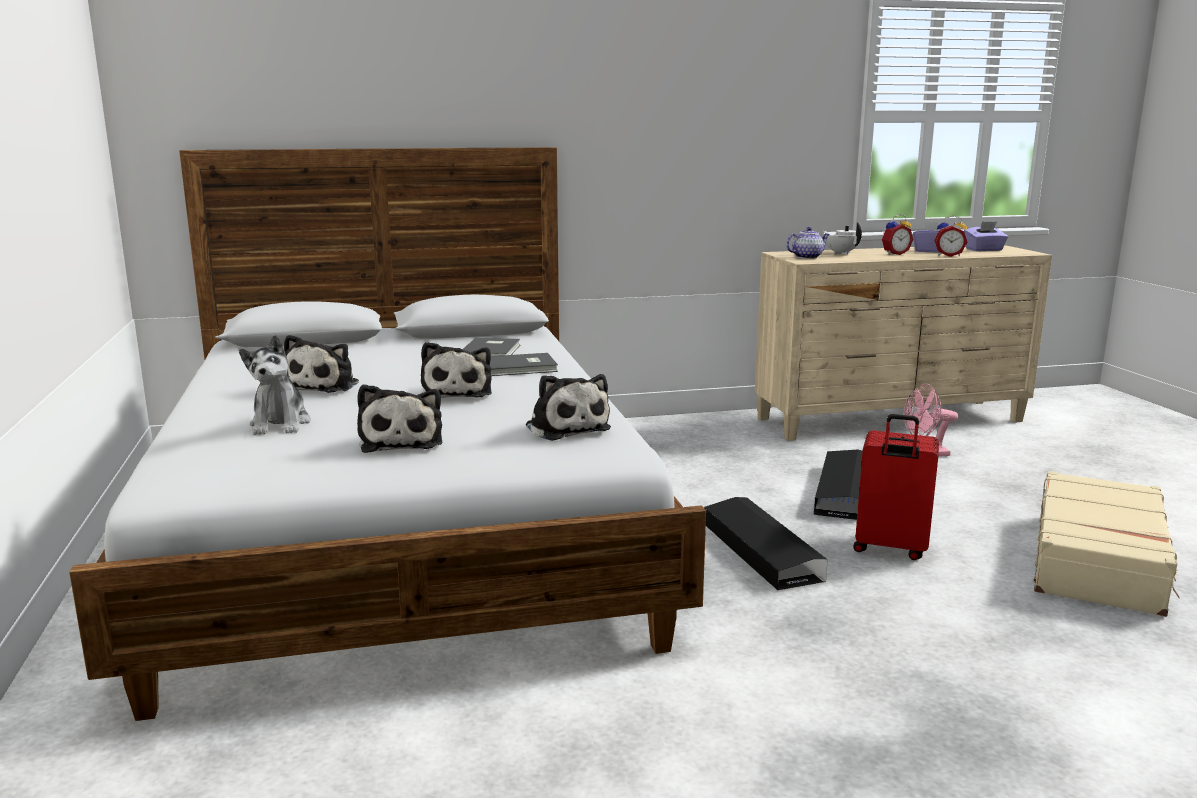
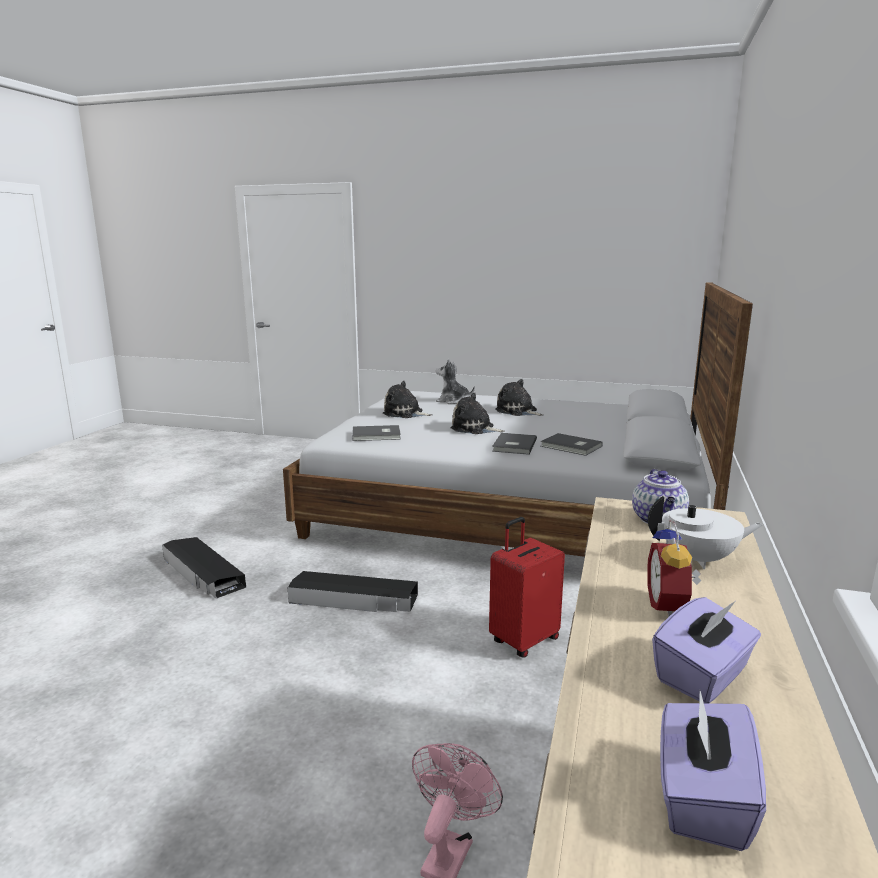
camera: 120 degrees right, 0 degrees up
plush toy [526,374,611,441] -> grey book [352,425,401,441]
black storage box [814,450,863,520] -> black storage box moved to [162,537,247,598]
red suitcase [853,414,939,560] -> red suitcase moved to [489,517,565,658]
alarm clock [934,215,967,257] -> none
beige suitcase [1034,471,1179,617] -> none

